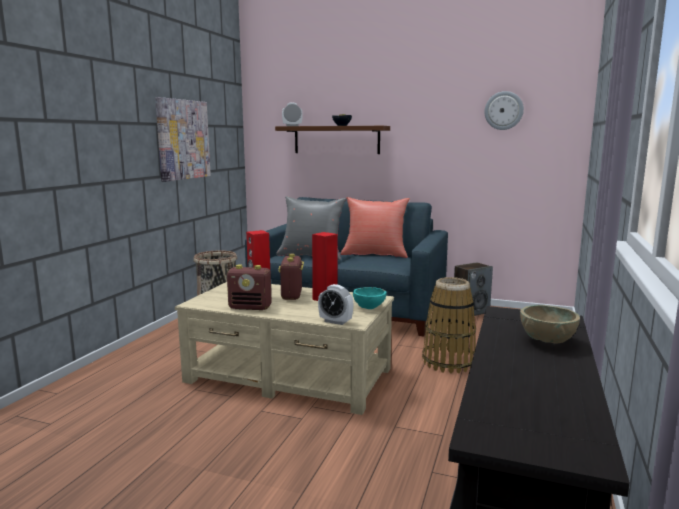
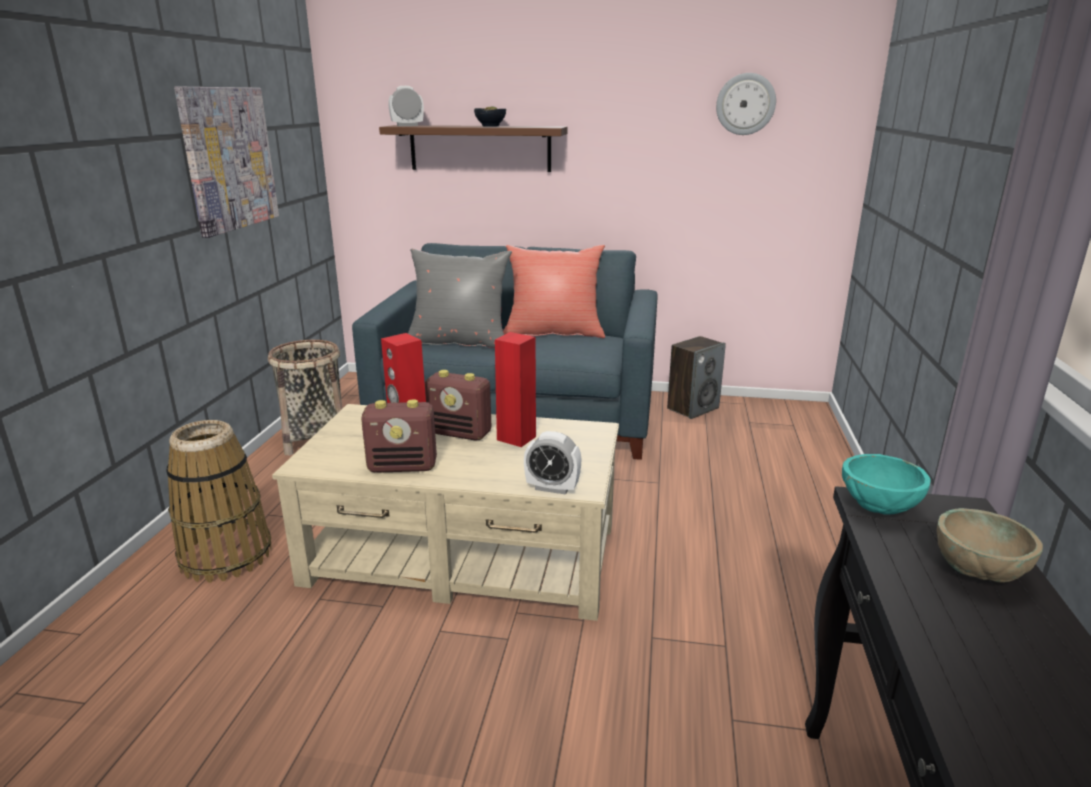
camera: 10 degrees left, 10 degrees up
radio [278,253,304,300] -> radio turned 60 degrees counterclockwise [425,370,491,441]
turquoise bowl [353,287,386,309] -> turquoise bowl moved to [842,454,931,515]
basket [422,277,476,374] -> basket moved to [166,420,271,583]

